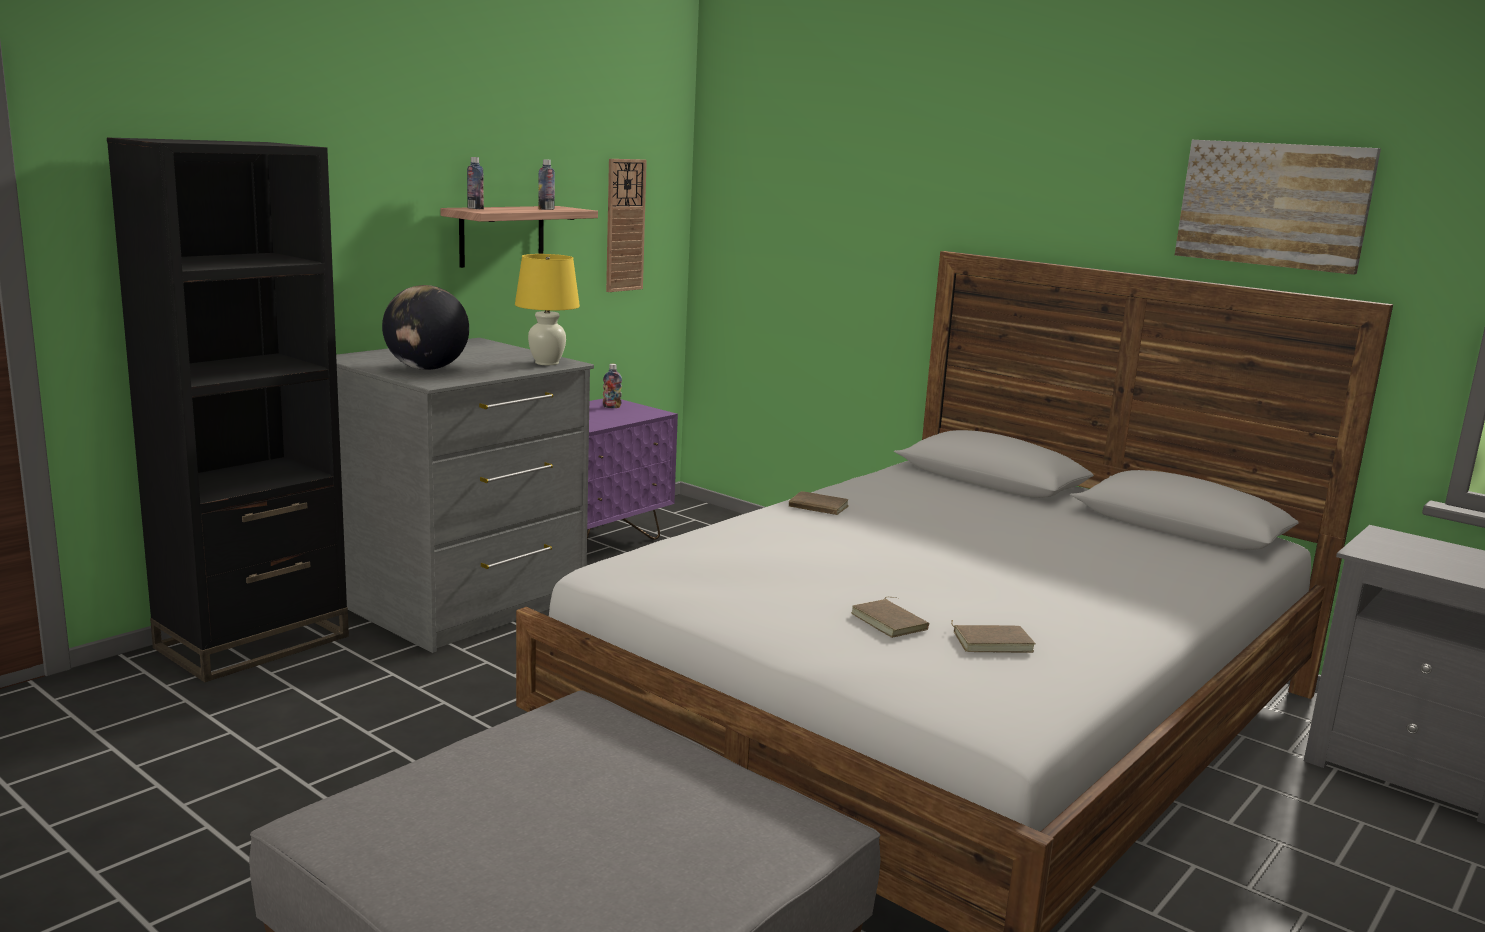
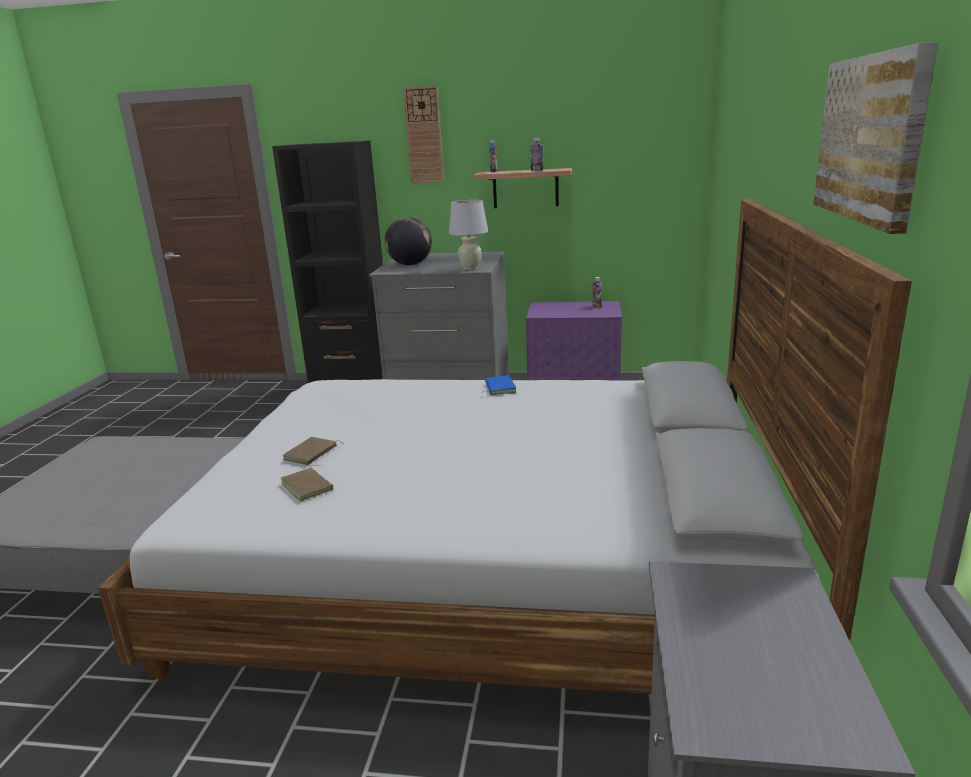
camera: 60 degrees right, 5 degrees up
yellow table lamp [515,254,580,365] -> white table lamp [449,200,488,270]
wall clock [606,159,647,292] -> wall clock moved to [403,86,444,183]
brown book [789,491,849,515] -> blue book [483,375,516,395]

